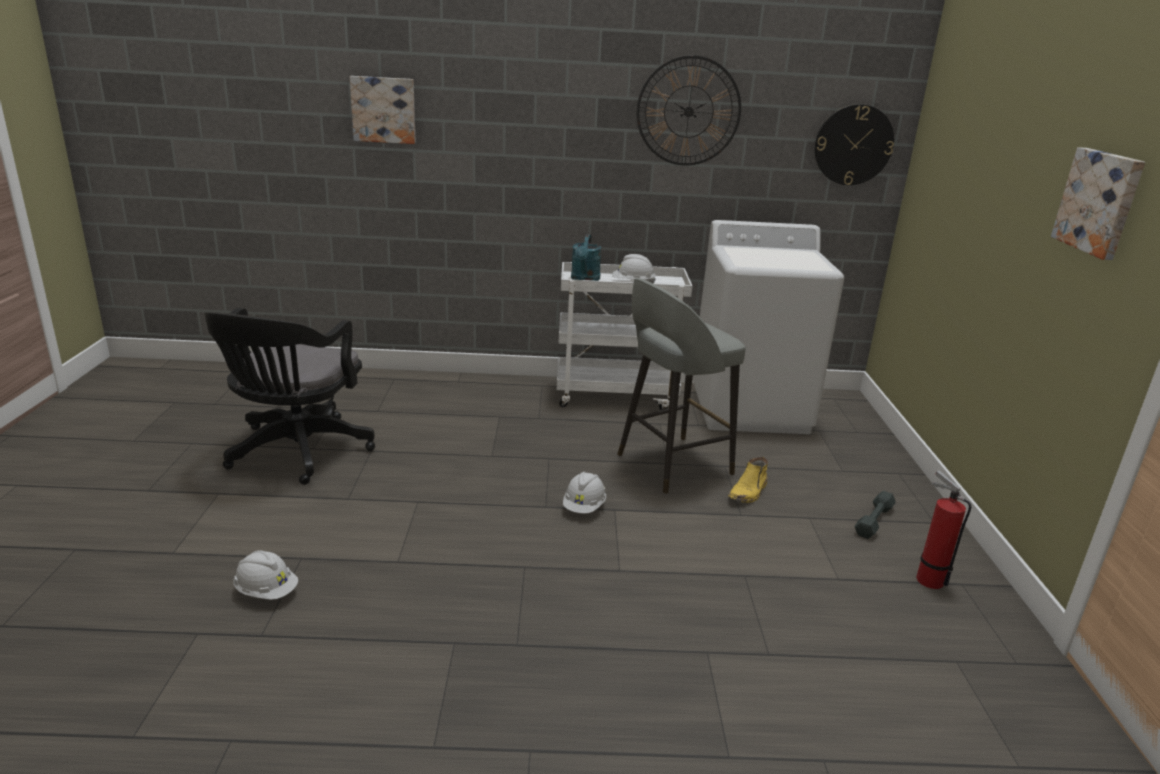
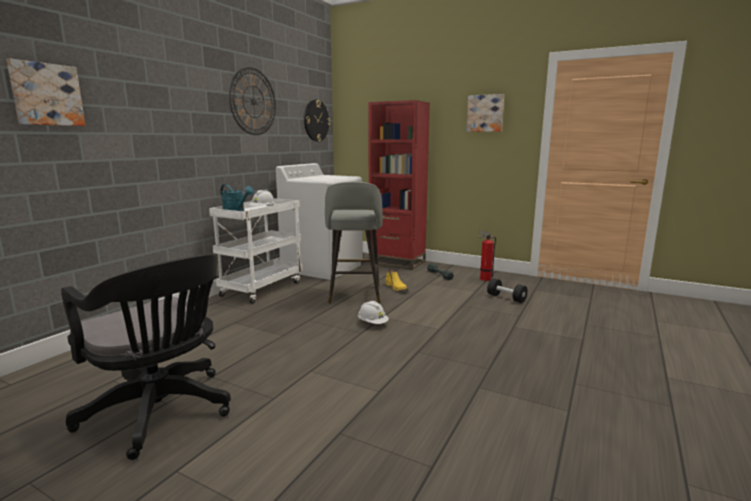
camera: 60 degrees left, 10 degrees down
white hard hat [233,550,298,600] -> none
none -> red bookcase [368,100,430,270]
none -> black dumbbell [487,278,528,303]

